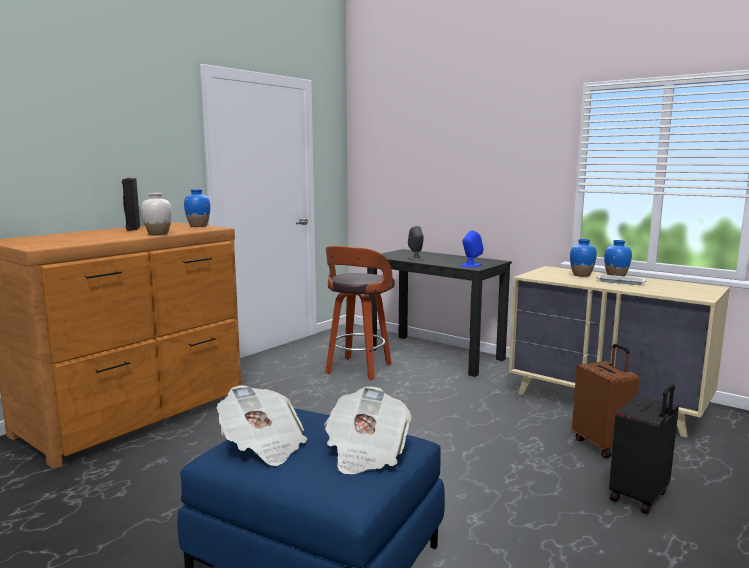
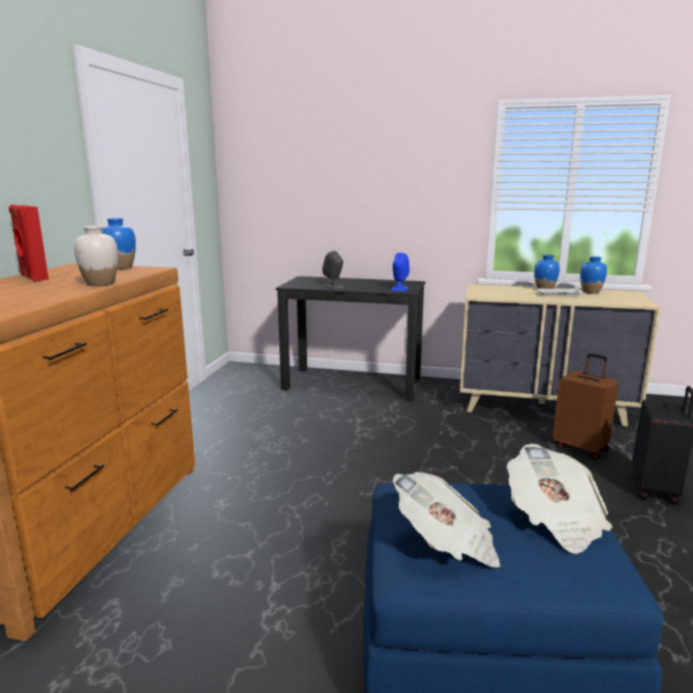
camera: 25 degrees left, 5 degrees up
black speaker [122,178,140,231] -> red speaker [9,205,49,281]
stool [325,246,395,380] -> none
blue vase [570,239,597,277] -> blue vase moved to [580,256,607,294]

